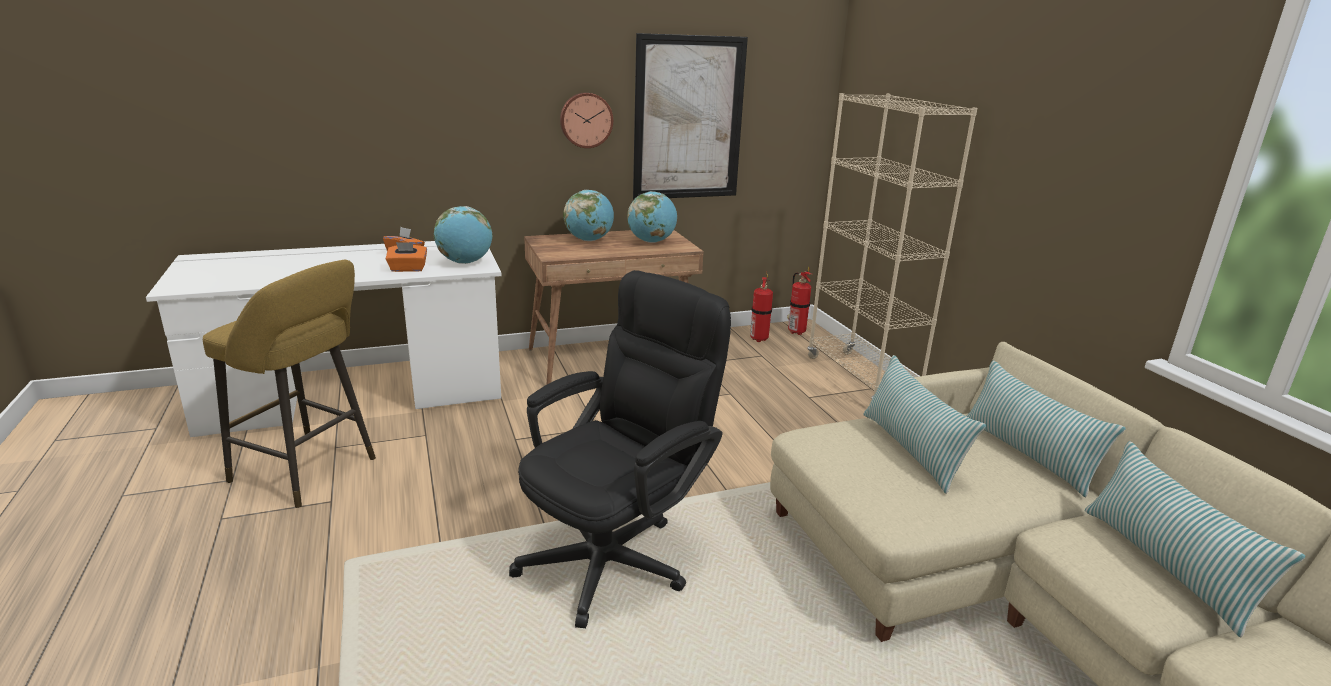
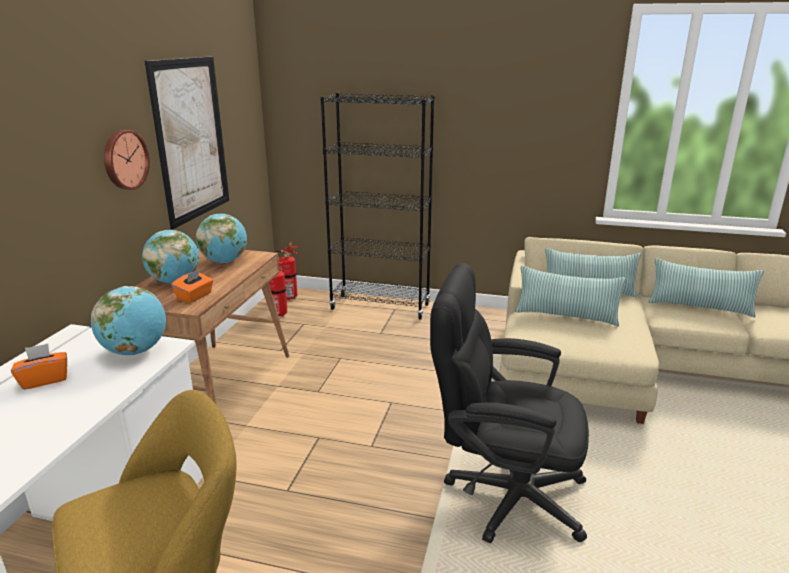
camera: 55 degrees left, 0 degrees up
orange tissue box [386,242,427,272] -> orange tissue box moved to [171,269,213,303]
black office chair [509,270,731,628] -> black office chair turned 60 degrees counterclockwise [430,263,589,544]
beige bookcase [807,93,977,399] -> black bookcase [320,93,434,320]

